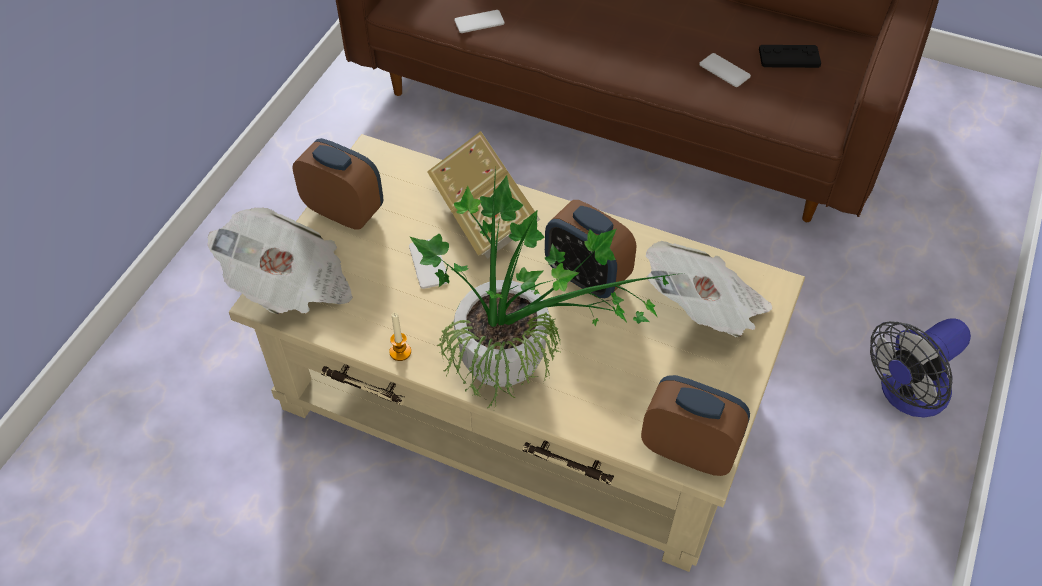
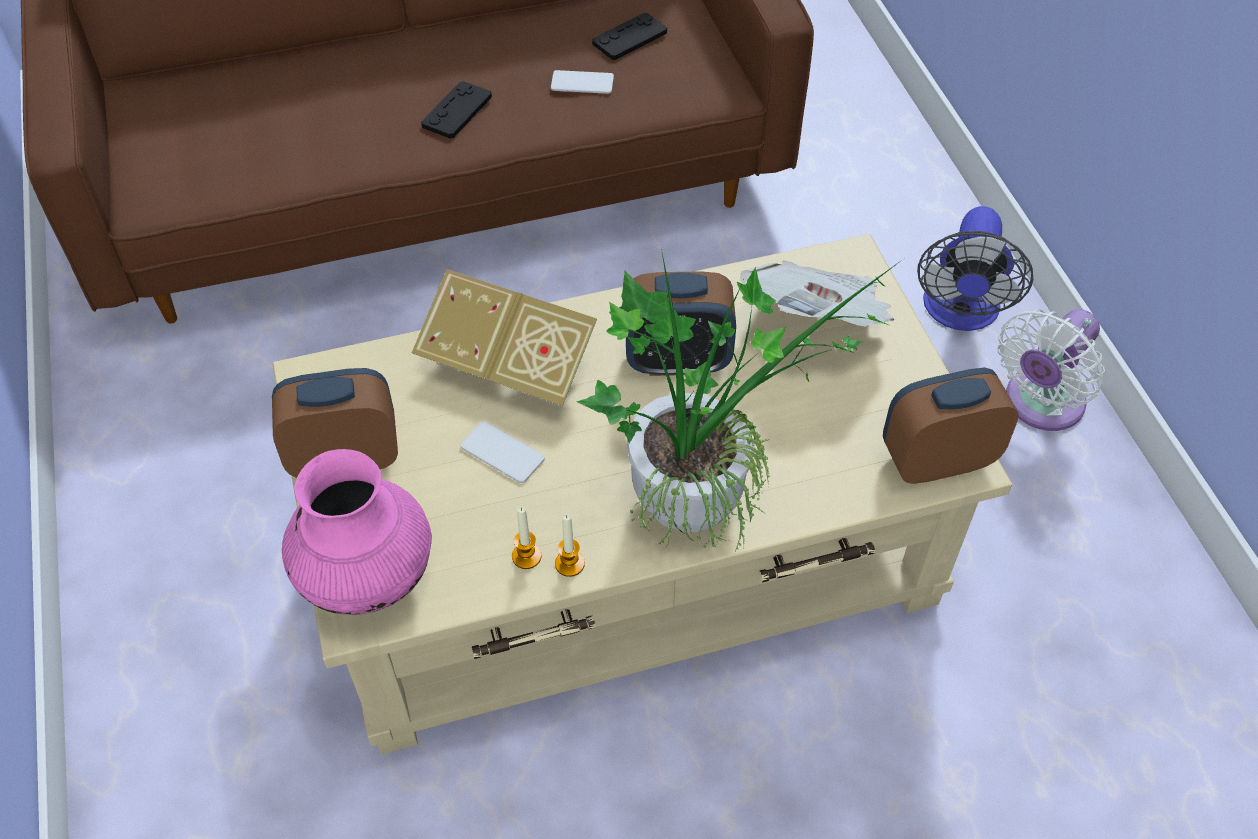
camera: 40 degrees left, 0 degrees up
newspaper [207,207,353,314] -> pink vase [282,449,432,615]
phone [454,10,505,33] -> none
none -> black game controller [421,81,492,139]
none -> candle [512,507,541,569]
none -> white fan [997,309,1105,431]

